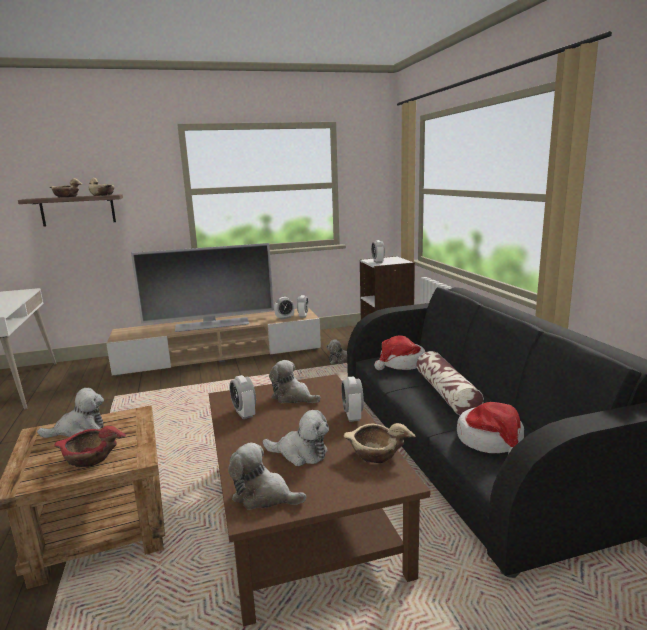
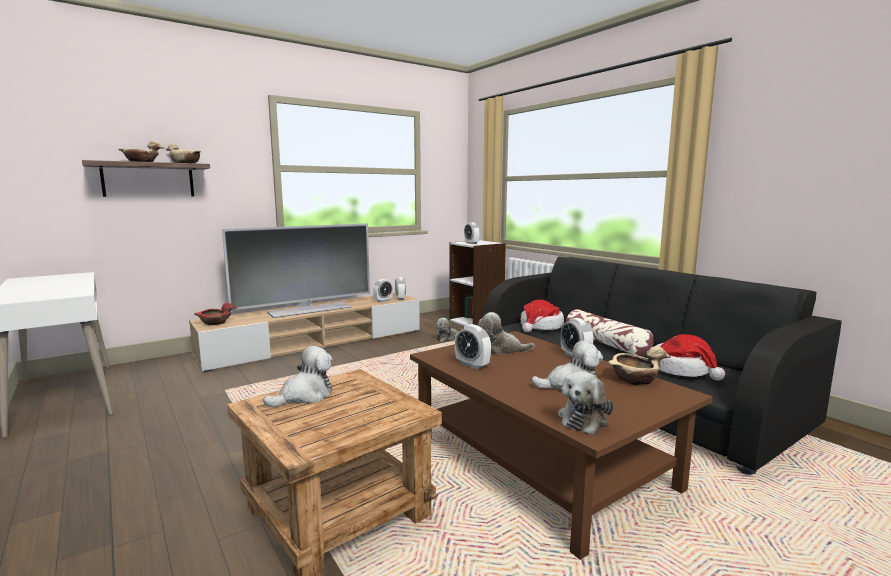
camera: 20 degrees left, 5 degrees down
red bowl [54,426,126,467] -> red bowl moved to [194,303,237,325]
plush toy [228,442,306,510] -> plush toy turned 60 degrees counterclockwise [558,371,614,434]

